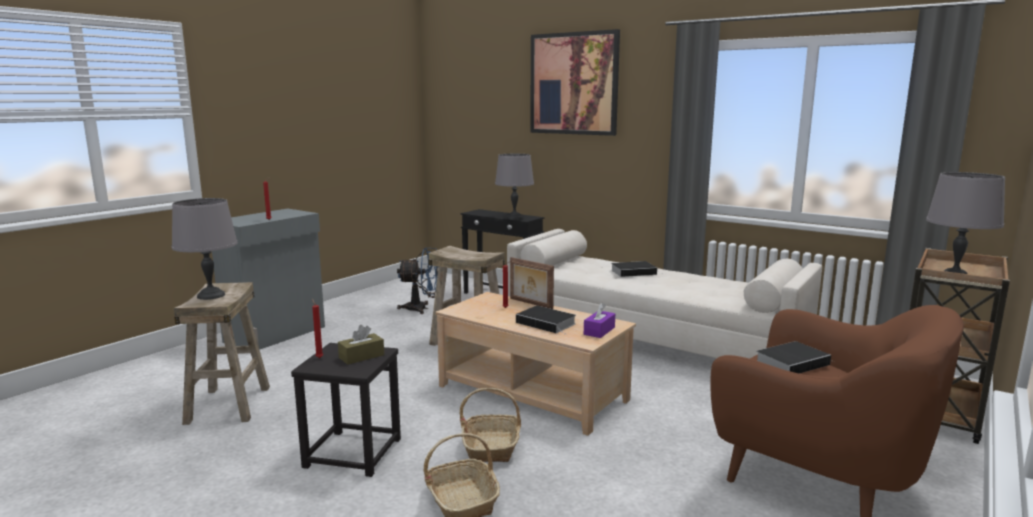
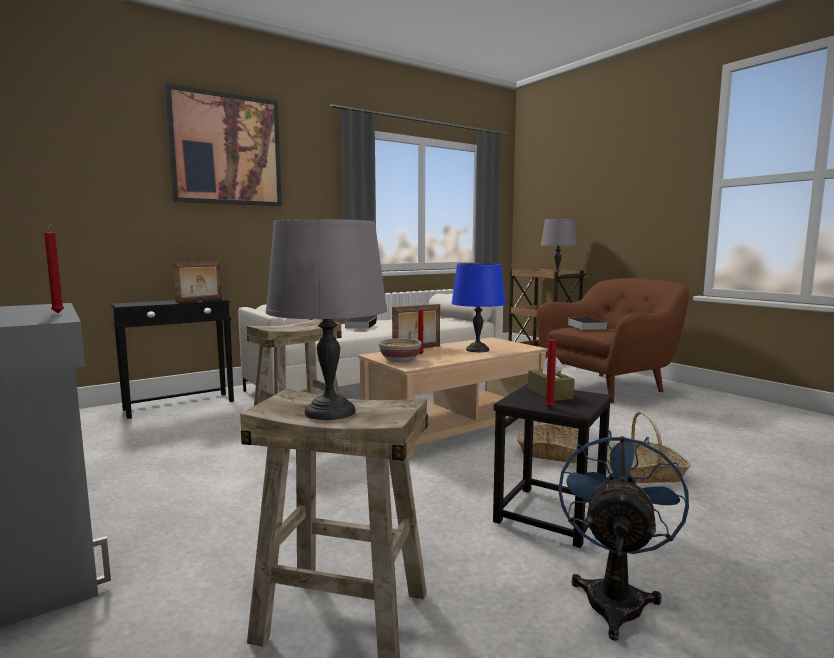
camera: 70 degrees left, 5 degrees down
blue fan [397,248,439,314] -> blue fan moved to [558,430,689,641]
grey table lamp [495,154,534,219] -> picture frame [173,261,222,303]
book [516,306,576,335] -> blue table lamp [452,263,506,352]
purple tissue box [584,303,615,338] -> none
none -> bowl [379,338,422,362]

